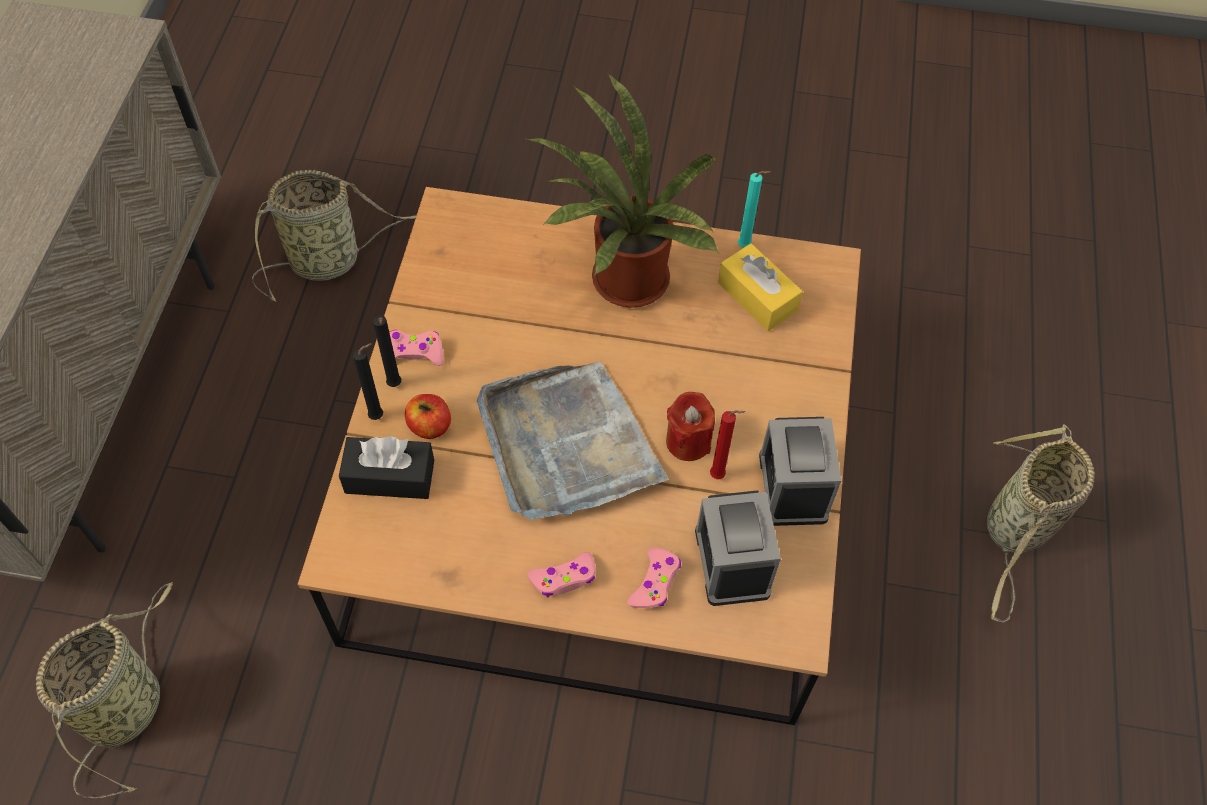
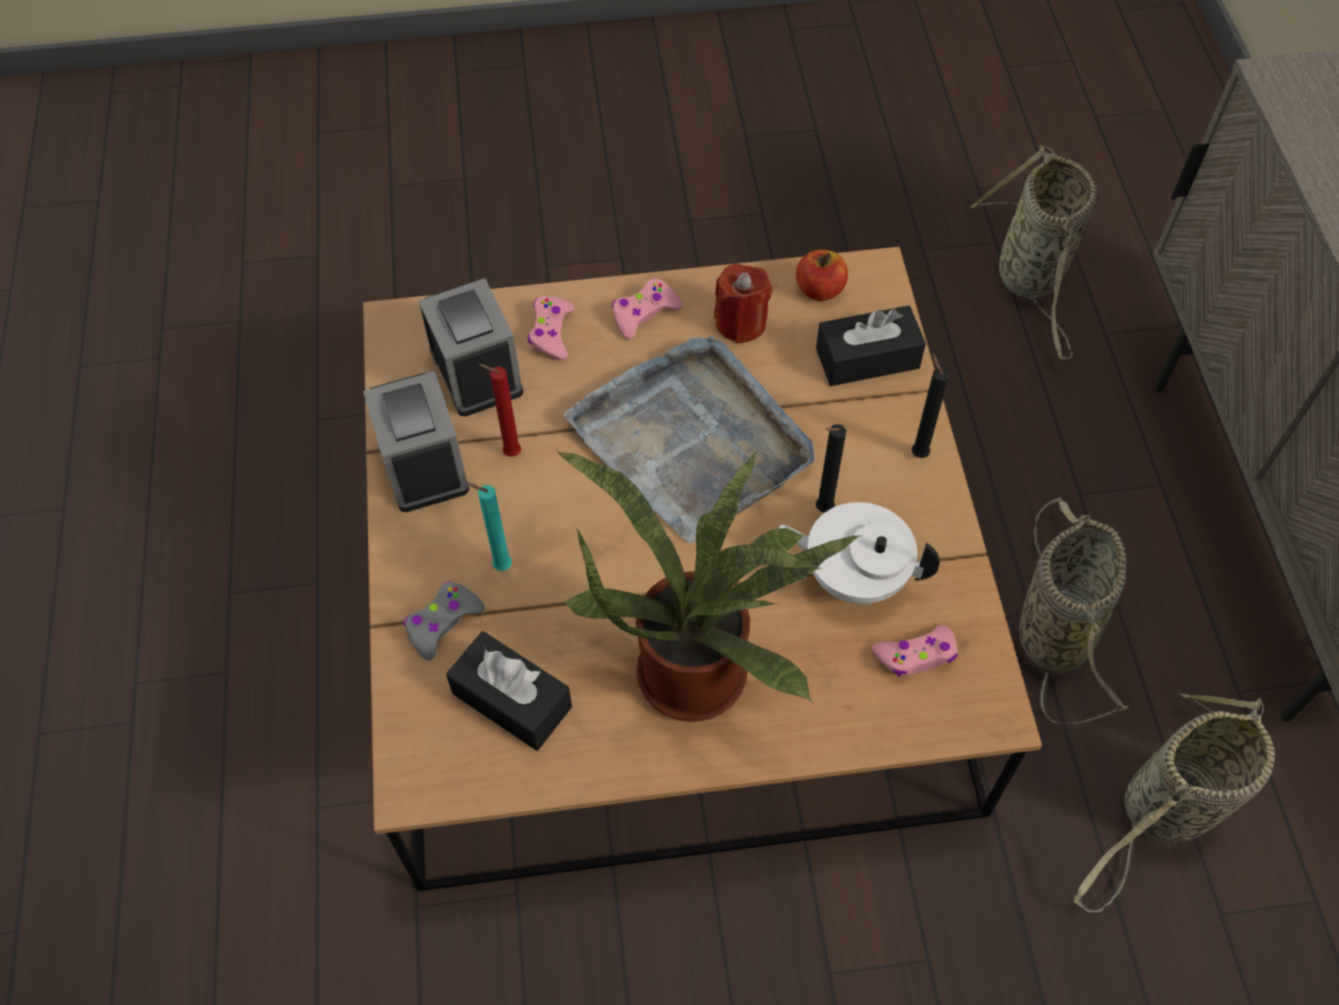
camera: 165 degrees right, 0 degrees up
black candle [353,343,383,420] -> black candle moved to [816,424,846,513]
pink game controller [382,330,444,366] -> pink game controller moved to [872,625,957,677]
apple [405,394,451,439] -> apple moved to [796,250,848,301]
red candle [666,392,715,461] -> red candle moved to [714,264,772,344]
yellow tissue box [718,243,803,331] -> black tissue box [446,631,572,751]
turquoise candle [738,171,770,248] -> turquoise candle moved to [466,482,512,571]
basket [987,424,1095,623] -> basket moved to [1019,497,1129,724]
none -> grey game controller [404,581,485,660]
none -> white teapot [778,502,940,604]

